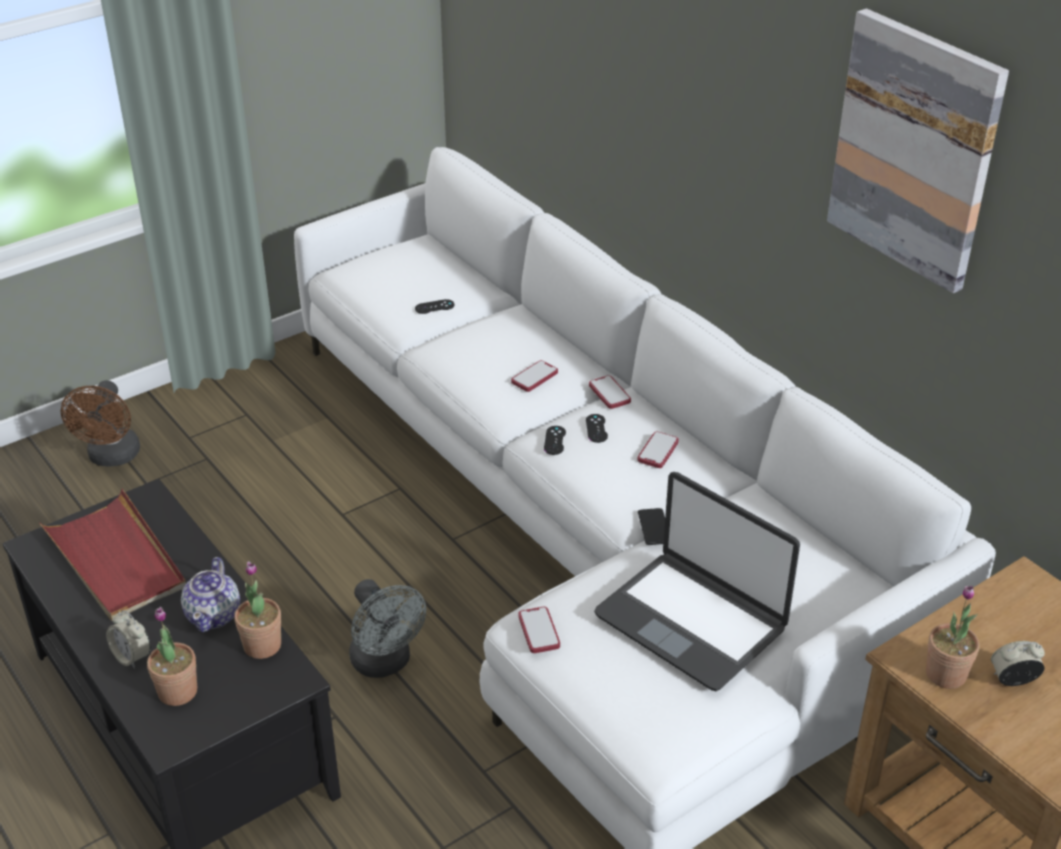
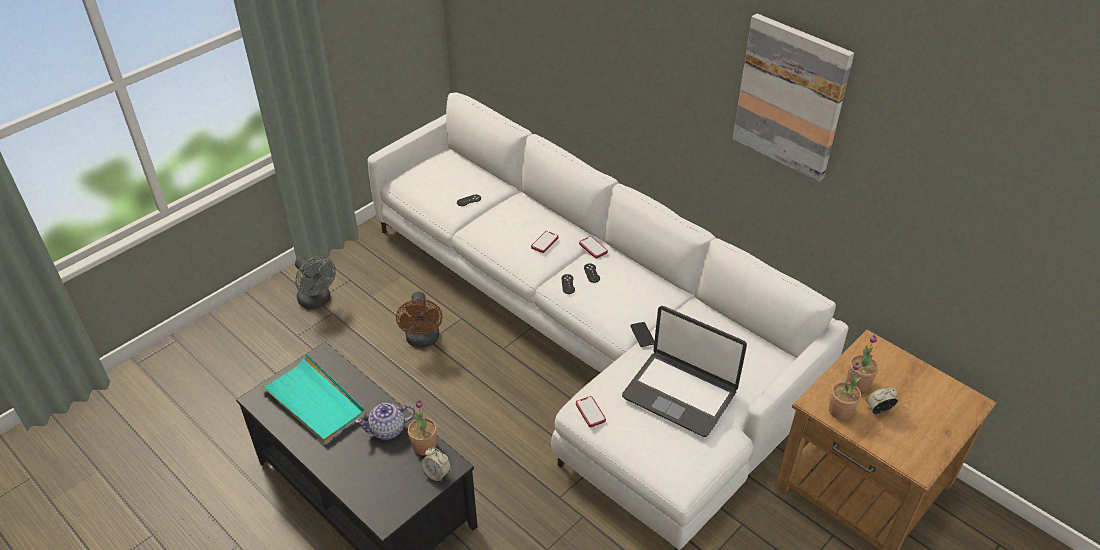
camera: 10 degrees left, 5 degrees up
red tray [39,489,186,621] -> turquoise tray [259,353,366,443]
brown fan [61,380,140,466] -> brown fan moved to [396,292,443,347]
alarm clock [106,610,151,669] -> alarm clock moved to [421,447,451,482]
potted plant [147,607,197,706] -> potted plant moved to [847,335,879,392]
teapot [181,557,240,632] -> teapot turned 75 degrees clockwise [355,403,415,440]
grey fan [349,579,426,678] -> grey fan moved to [295,256,336,309]
phone [637,431,679,468] -> none

